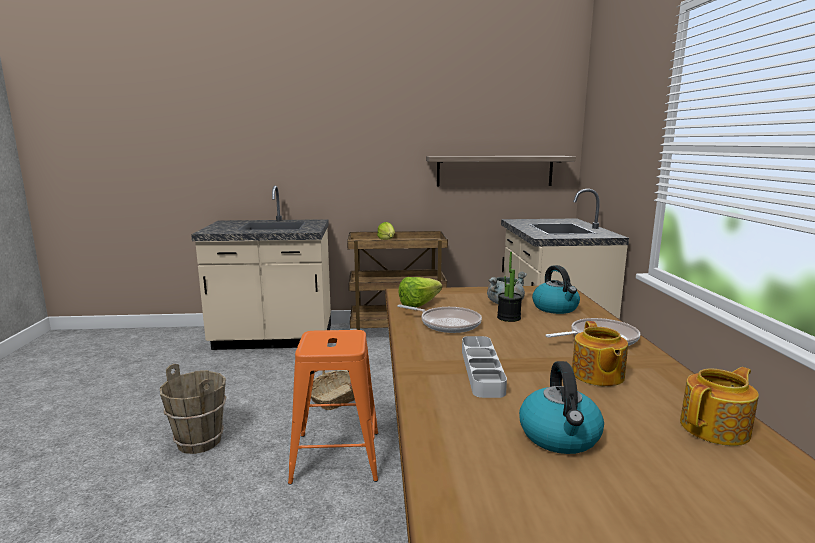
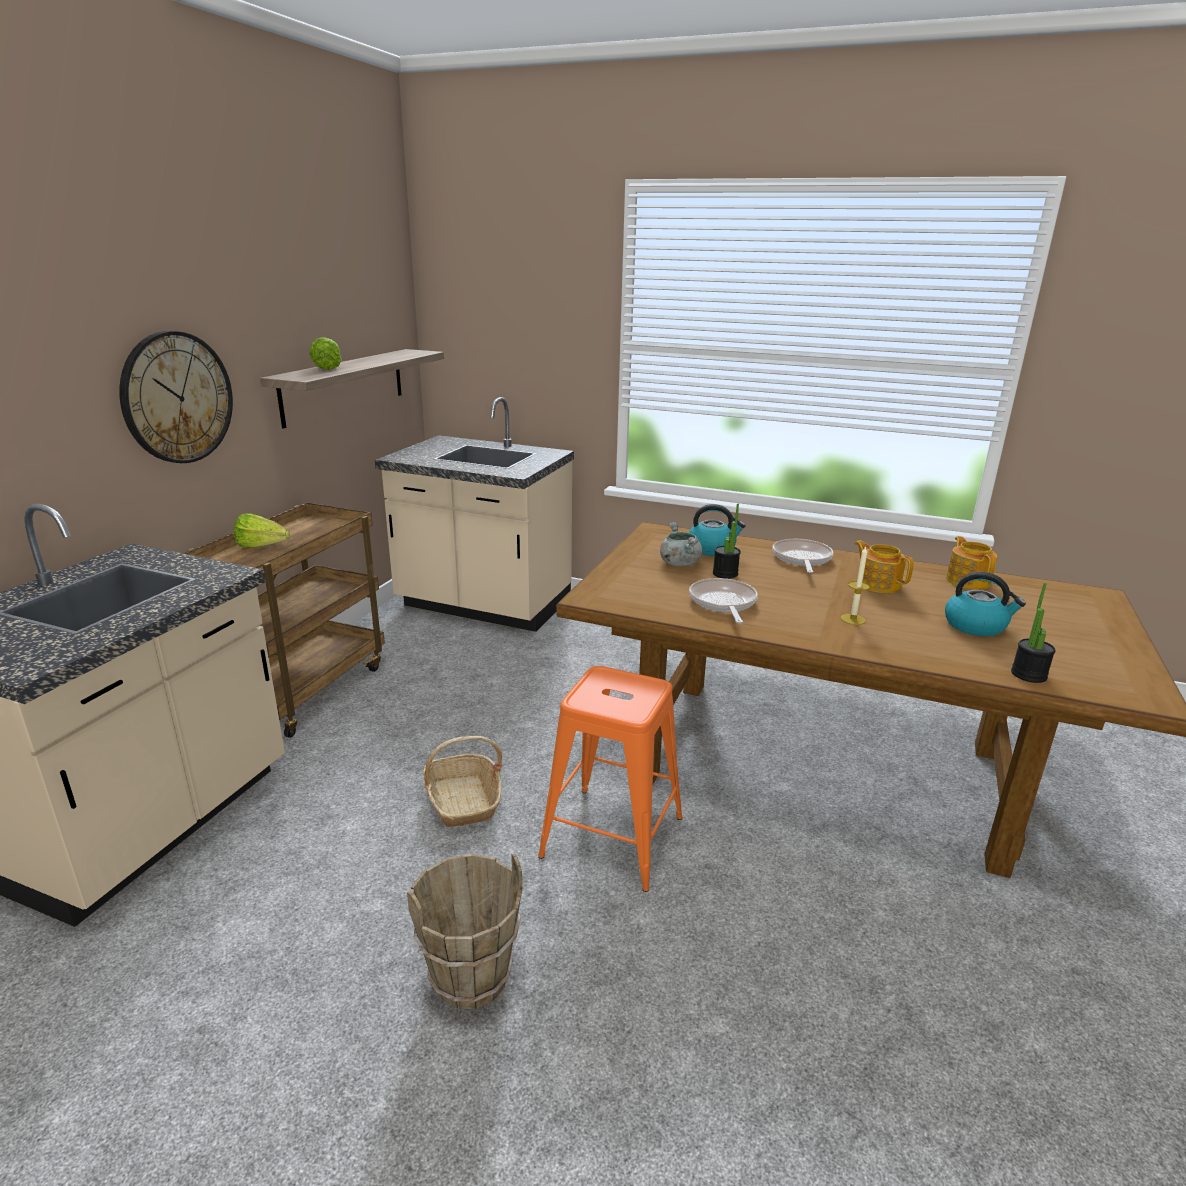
camera: 65 degrees left, 10 degrees up
frying pan [397,305,482,333] -> frying pan turned 60 degrees counterclockwise [689,578,758,623]
lettuce [398,277,442,307] -> lettuce moved to [310,337,342,370]
grey tray [462,336,507,398] -> candle [841,546,870,625]
teapot [572,321,628,386] -> teapot turned 150 degrees counterclockwise [855,540,914,593]
none -> wall clock [119,331,233,463]
none -> potted plant [1011,583,1056,683]

